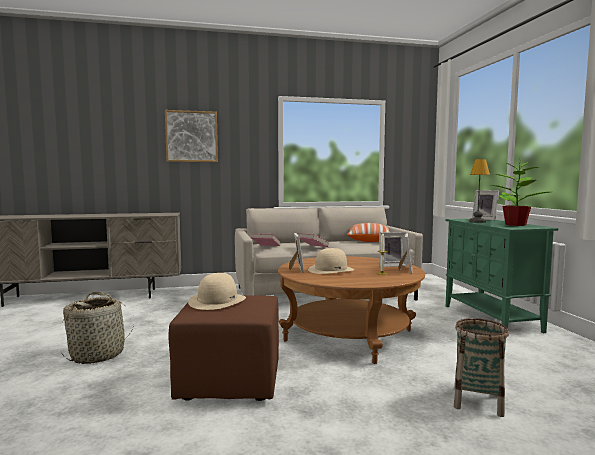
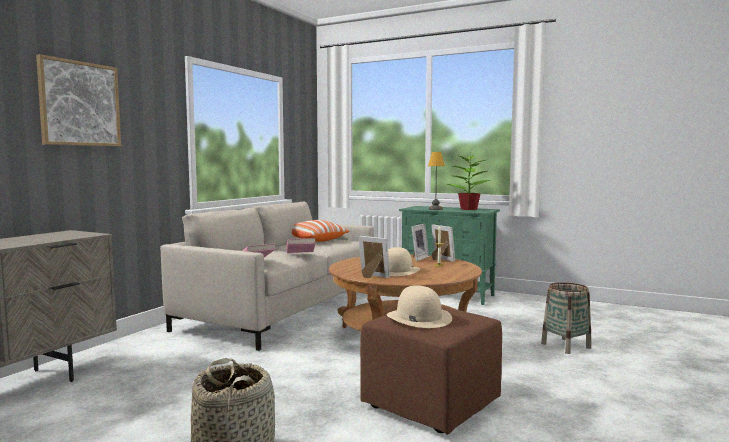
camera: 50 degrees left, 0 degrees up
picture frame [472,190,499,220] -> none

